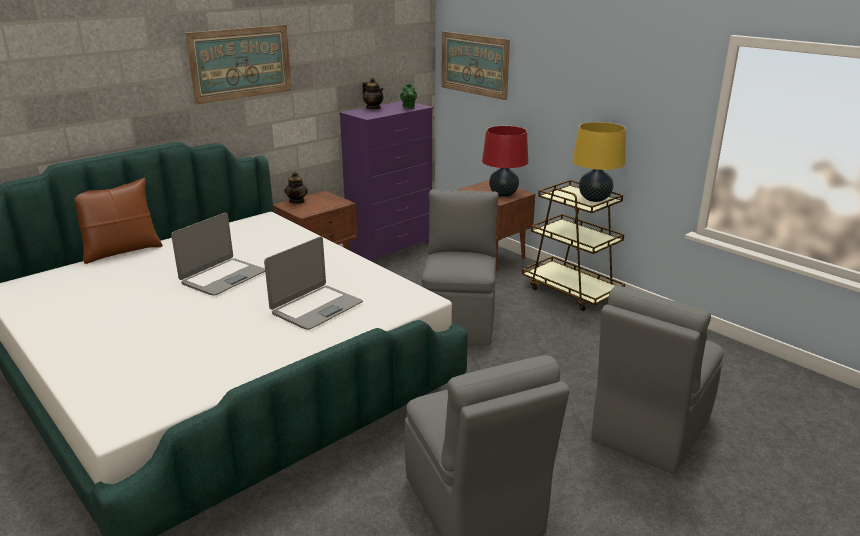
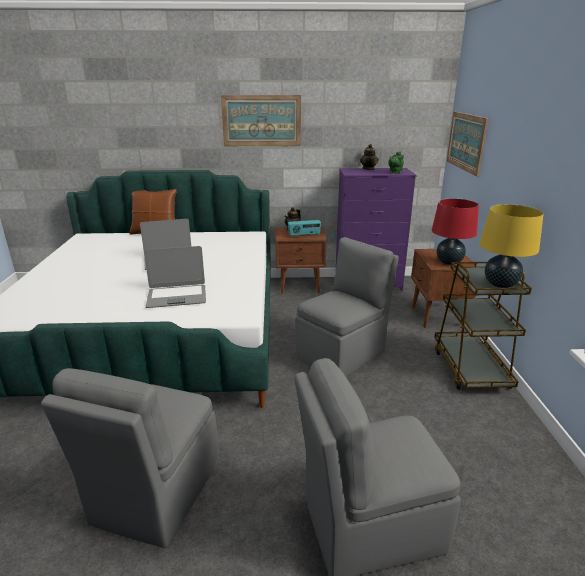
camera: 40 degrees right, 0 degrees up
none -> radio [287,220,321,237]

